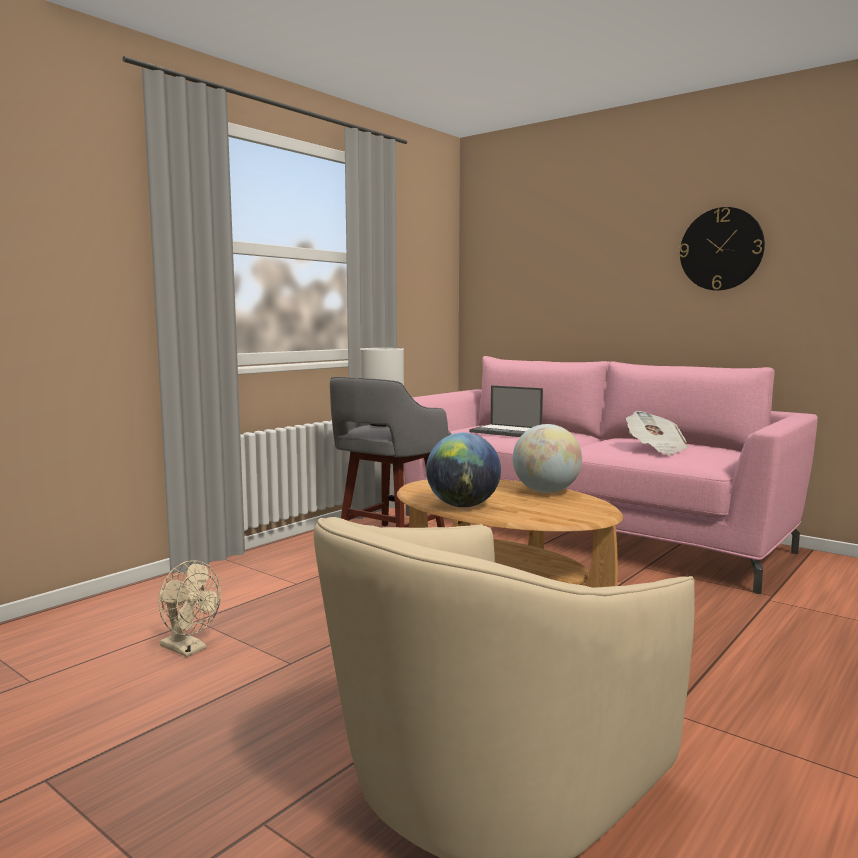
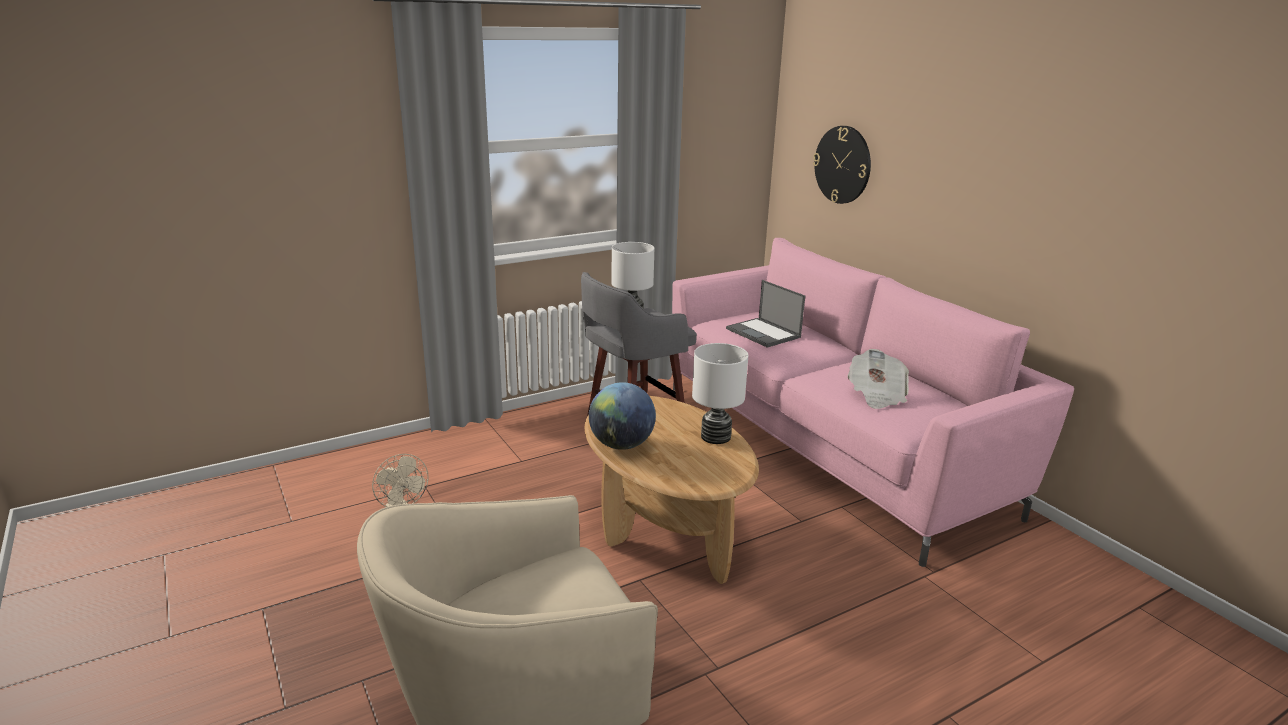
camera: 20 degrees right, 15 degrees up
globe [513,424,582,493] -> white table lamp [692,343,748,444]
wall clock [680,207,765,290] -> wall clock moved to [813,126,871,204]

